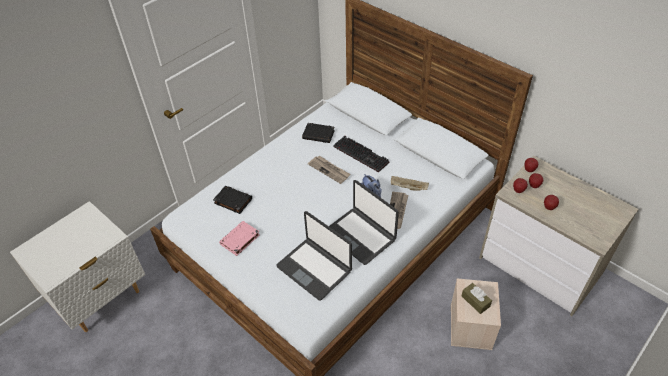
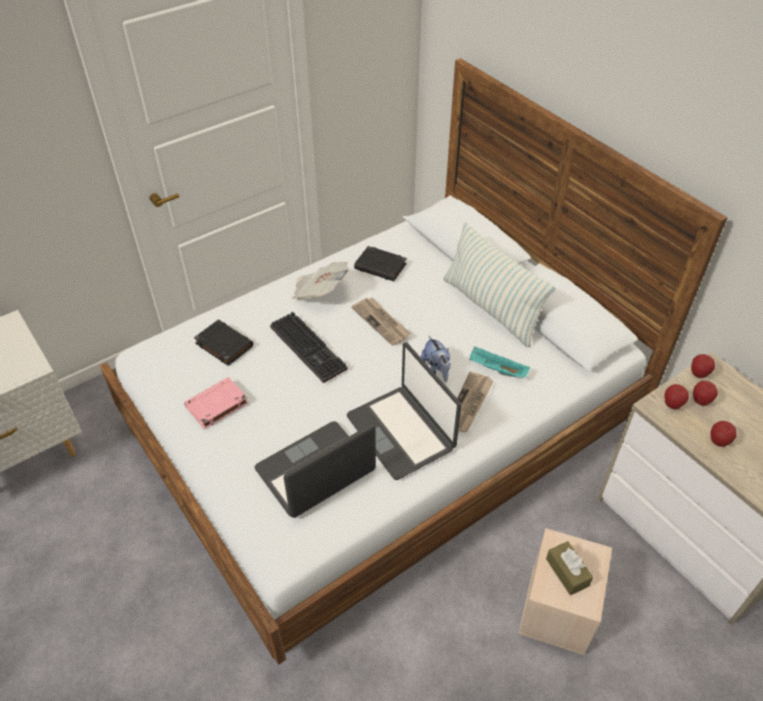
camera: 10 degrees right, 0 degrees up
laptop [276,211,352,301] -> laptop turned 90 degrees clockwise [255,421,376,518]
keyboard [333,136,389,172] -> keyboard moved to [270,312,348,383]
beige tray [391,176,429,191] -> turquoise tray [470,347,530,378]
none -> newspaper [293,261,349,299]
none -> pillow [443,222,556,347]

